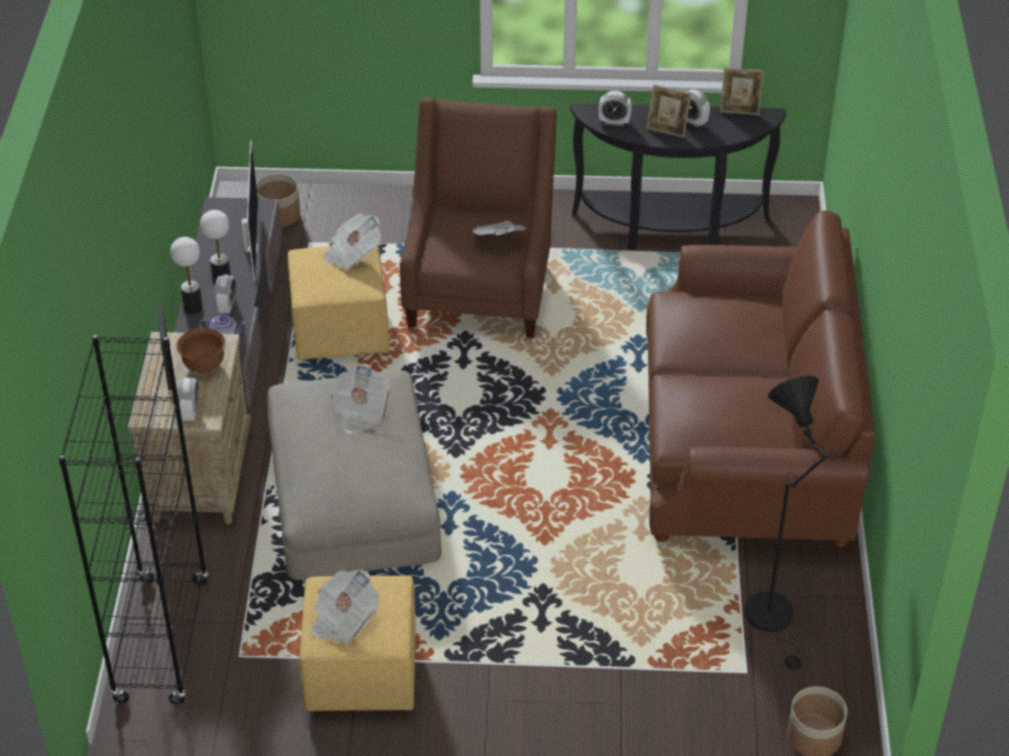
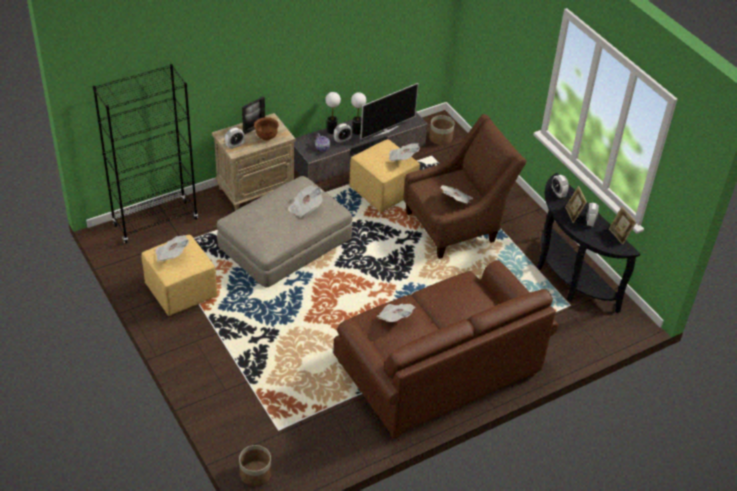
camera: 55 degrees right, 0 degrees up
black floor lamp [745,376,832,672] -> none
none -> newspaper [377,304,415,322]

